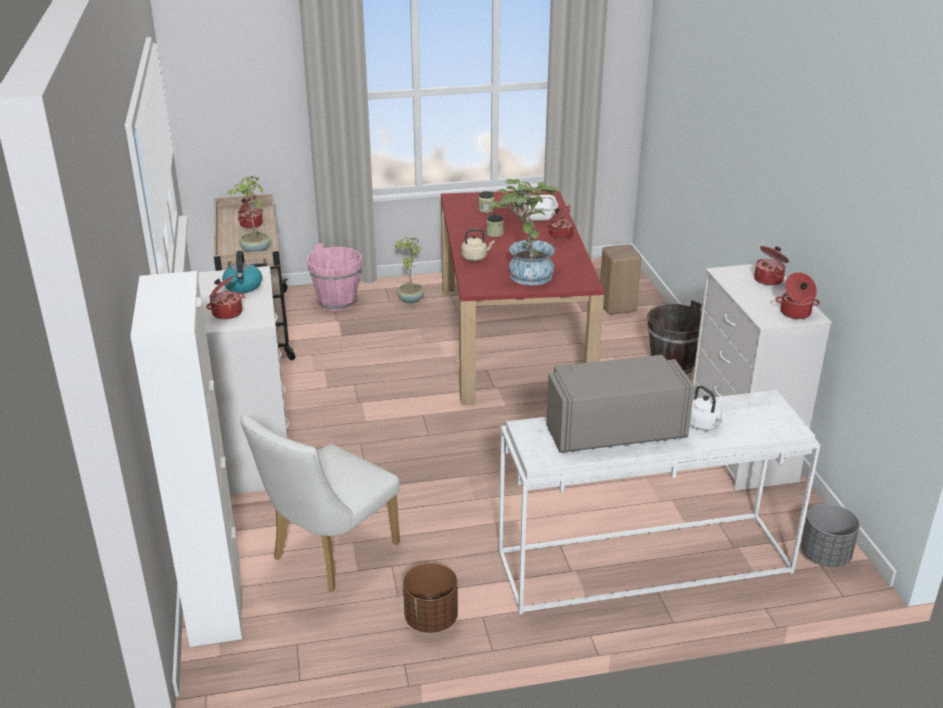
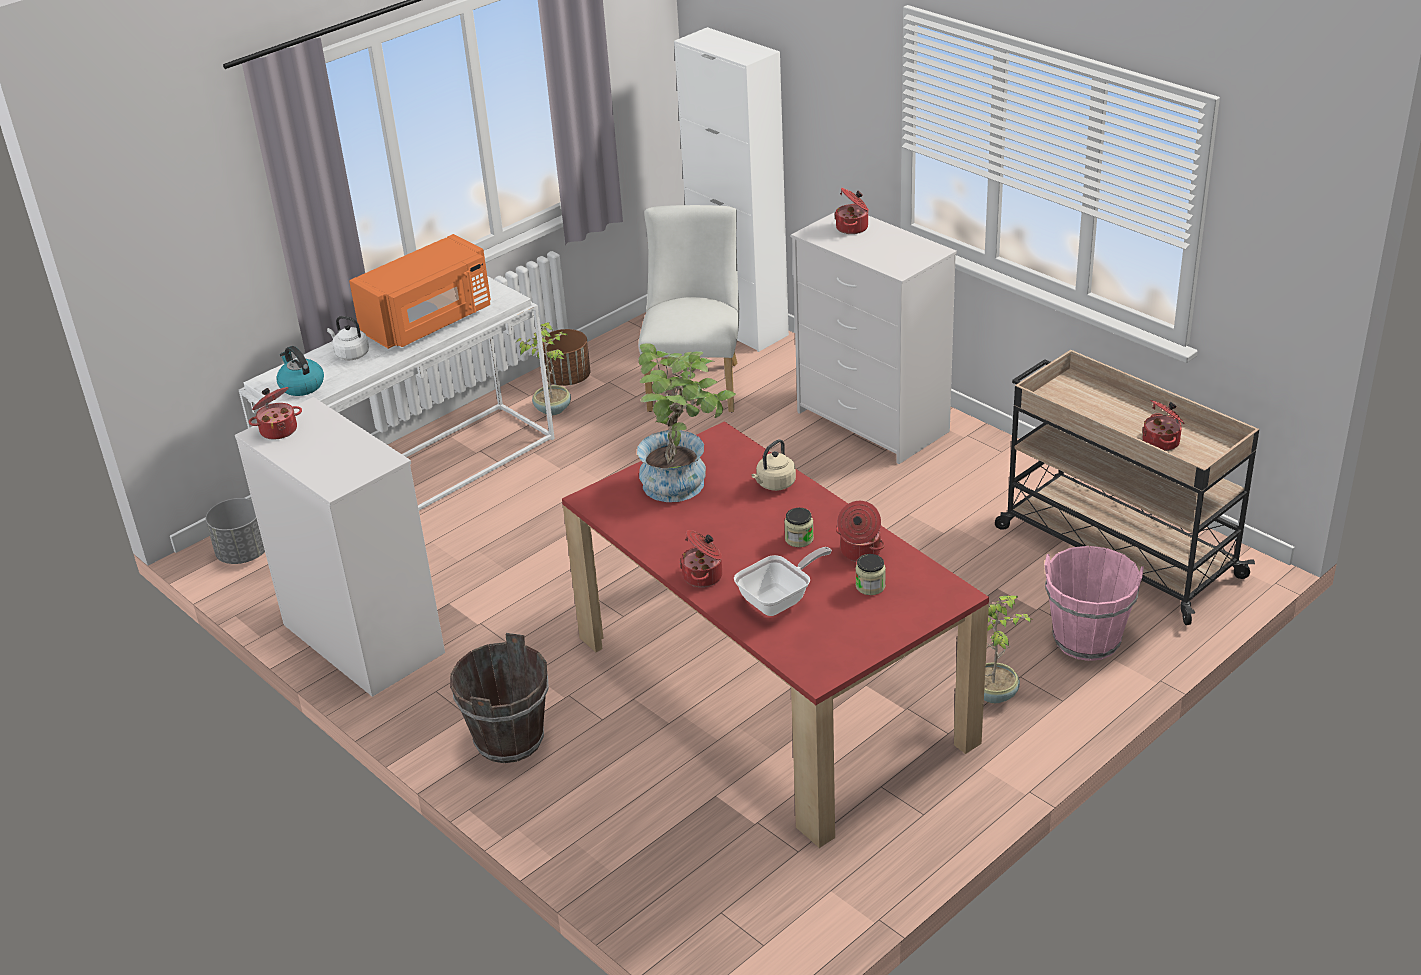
camera: 150 degrees right, 5 degrees up
kettle [222,251,262,293] -> kettle moved to [276,346,324,396]
potted plant [227,176,271,253] -> potted plant moved to [516,322,571,415]
grey microwave [546,355,695,453] -> orange microwave [349,234,491,349]
beige stool [600,244,642,315] -> none
cooking pot [754,246,789,285] -> cooking pot moved to [836,501,885,562]

